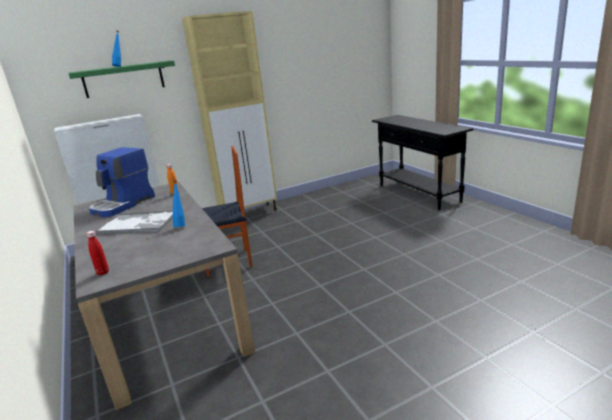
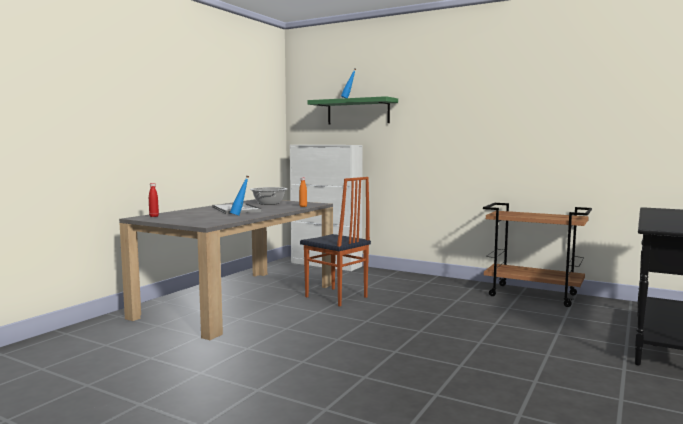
camera: 55 degrees right, 15 degrees down
coffee machine [89,147,155,217] -> cooking pot [250,187,287,205]
beige cabinet [182,11,277,211] -> none
none -> brown cart [483,203,592,307]

